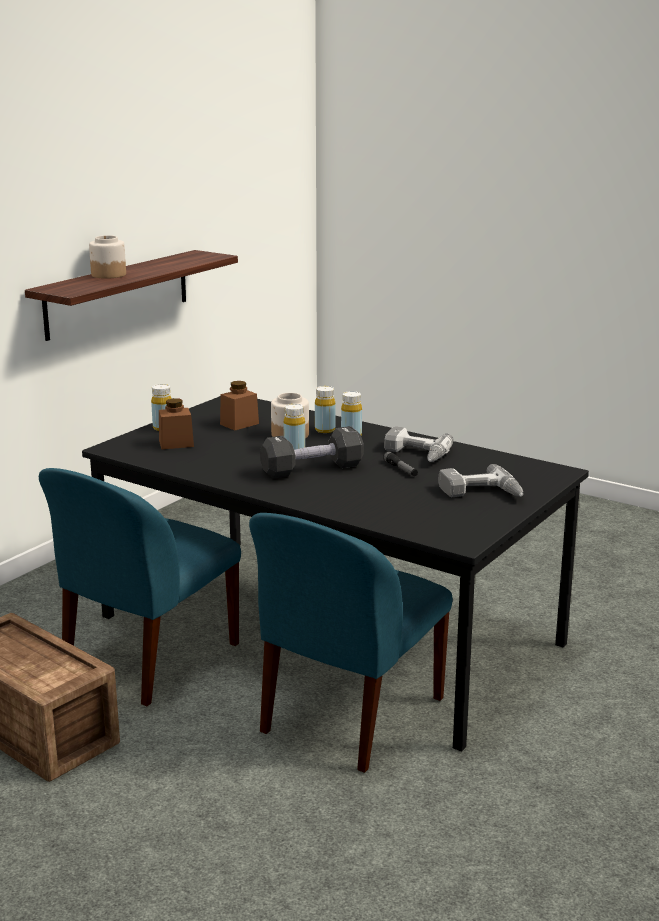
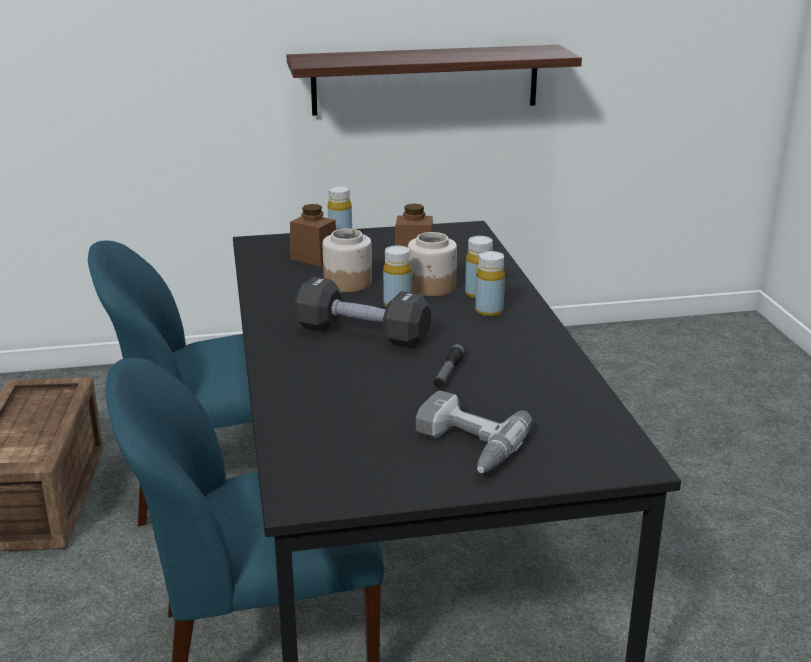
camera: 45 degrees right, 5 degrees up
jar [89,235,126,279] -> jar moved to [323,228,372,292]
power drill [384,426,453,462] -> none

